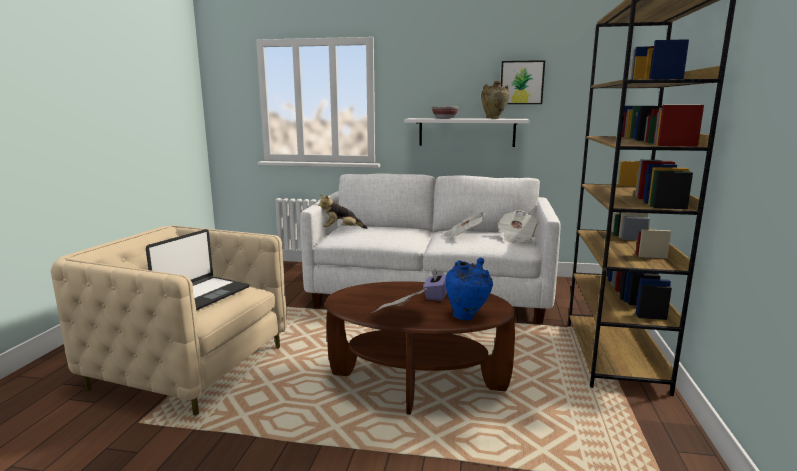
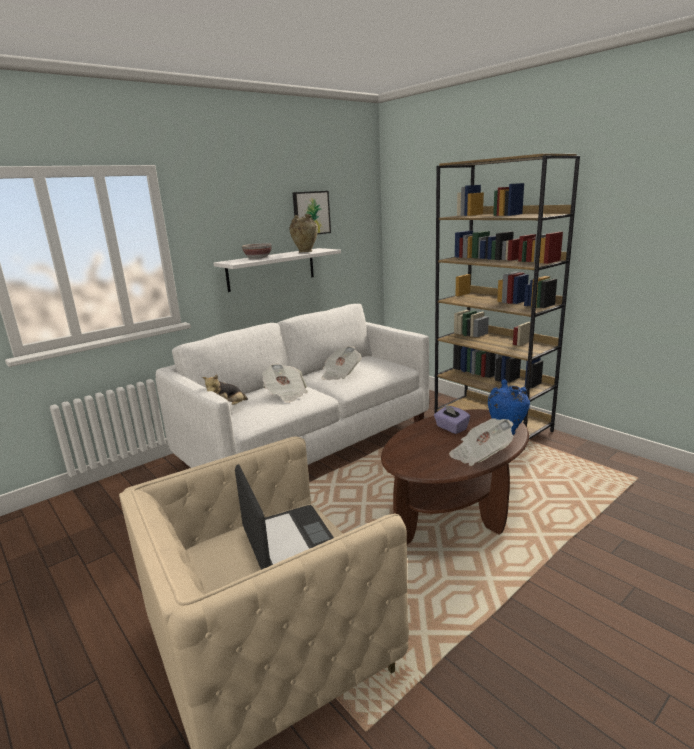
camera: 50 degrees left, 5 degrees up
newspaper [497,210,539,243] -> newspaper moved to [262,363,308,403]

